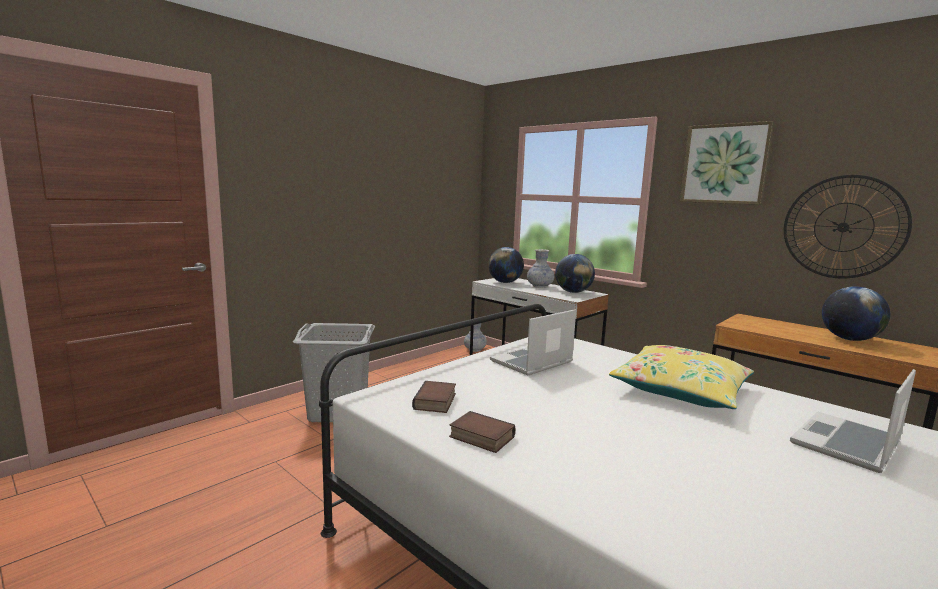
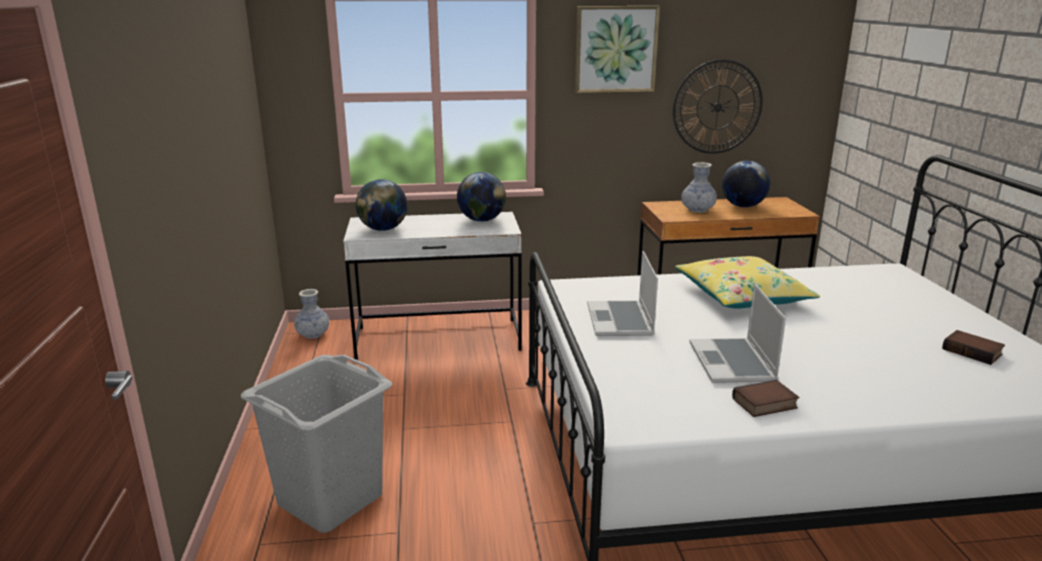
camera: 50 degrees left, 10 degrees up
book [412,381,456,413] -> book moved to [942,330,1005,365]
vase [527,249,554,288] -> vase moved to [681,162,717,213]
laptop [790,369,916,473] -> laptop moved to [689,283,786,383]

